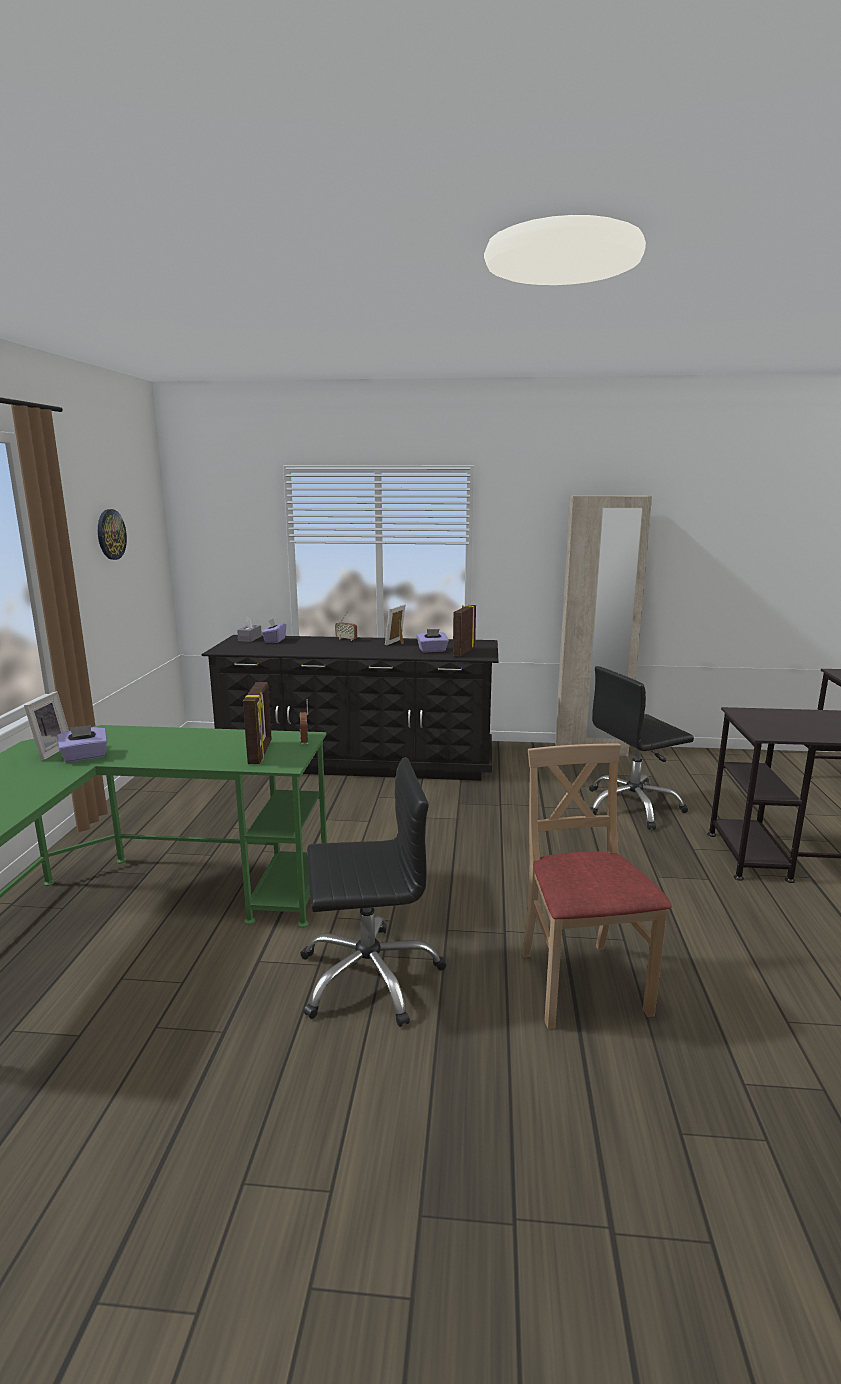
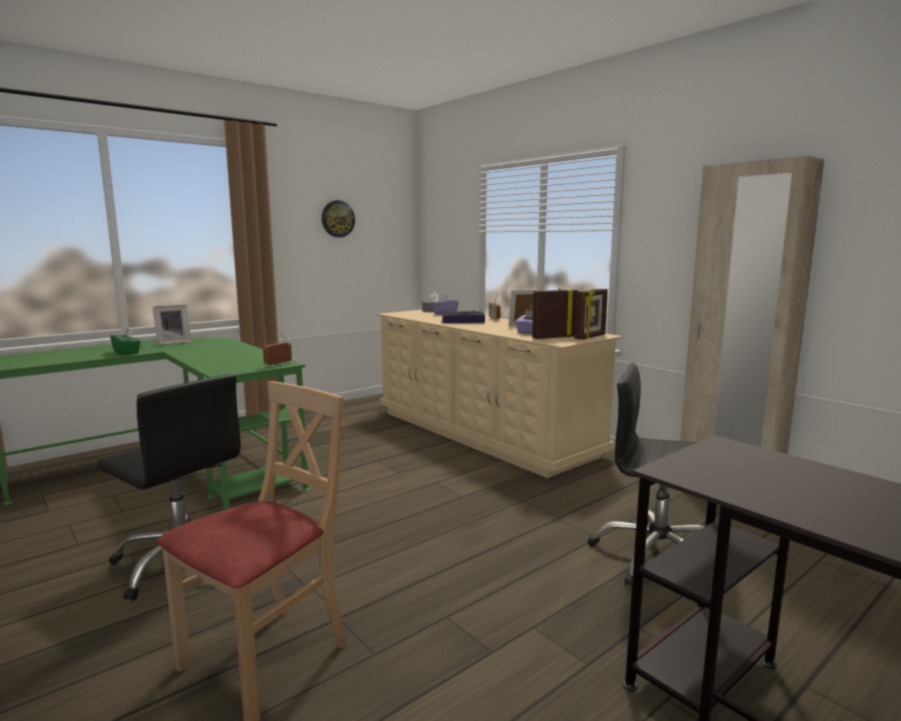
camera: 45 degrees right, 5 degrees down
purple tissue box [57,725,107,763] -> none
black dresser [202,635,499,781] -> beige dresser [377,310,623,478]
picture frame [243,682,272,764] -> picture frame moved to [574,289,608,340]
none -> green tissue box [110,328,140,355]
none -> book [442,311,485,323]

